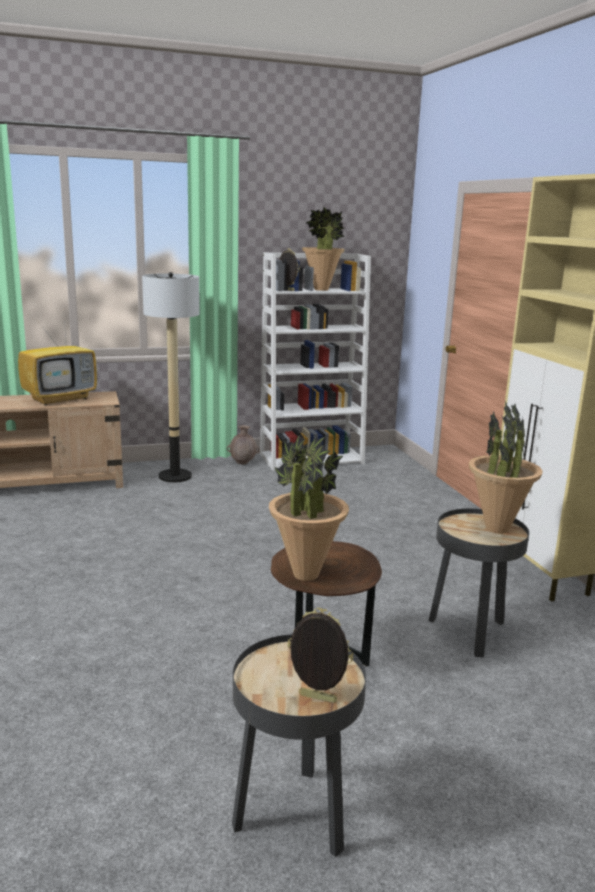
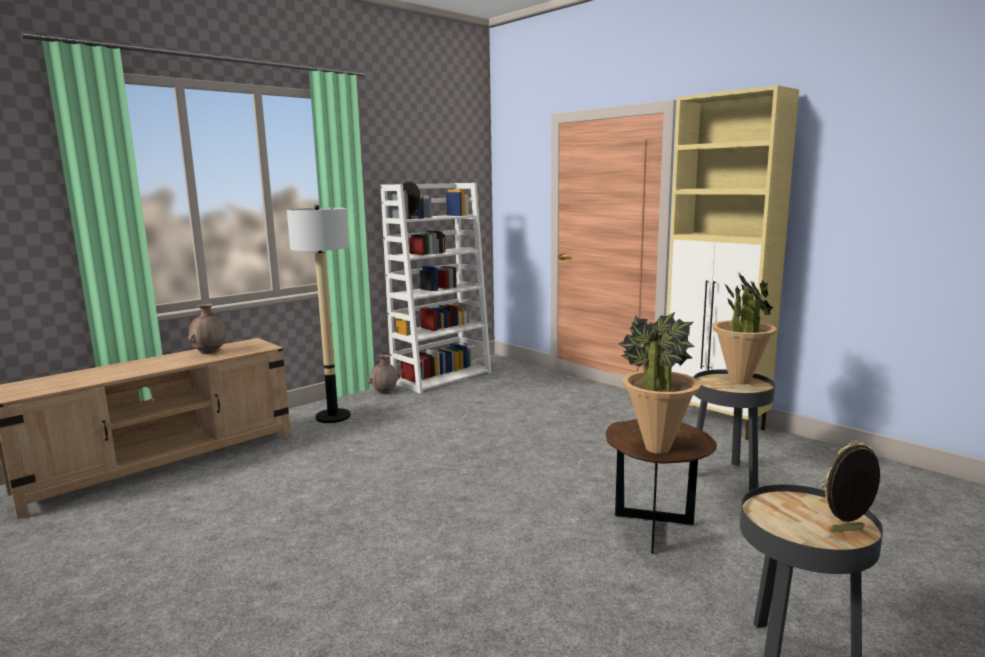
camera: 25 degrees left, 5 degrees down
television [18,321,97,405] -> brown vase [188,304,226,354]
potted plant [302,207,345,291] -> none

